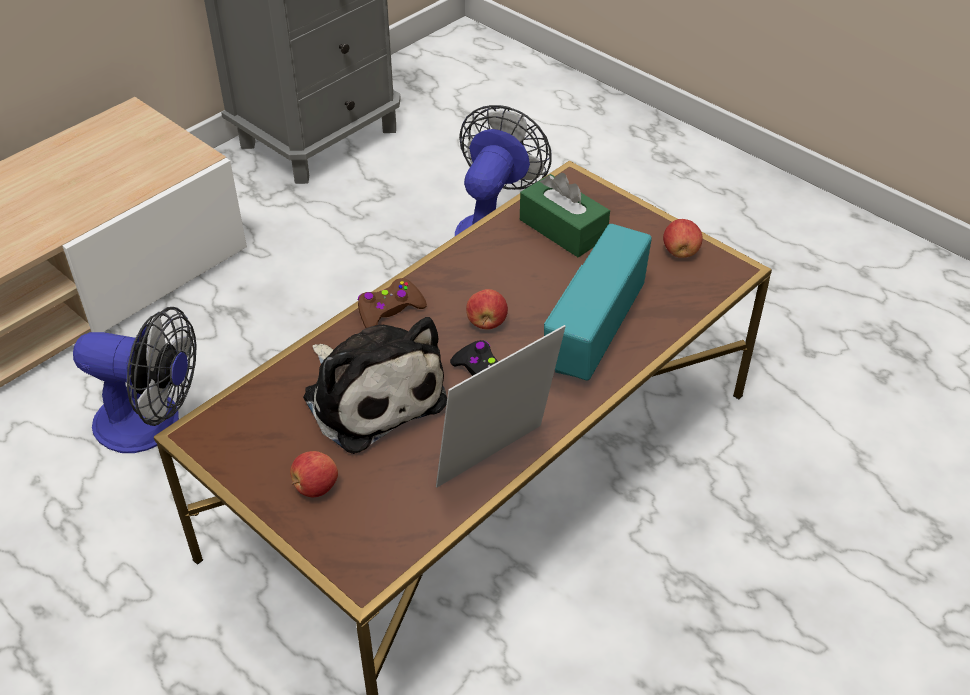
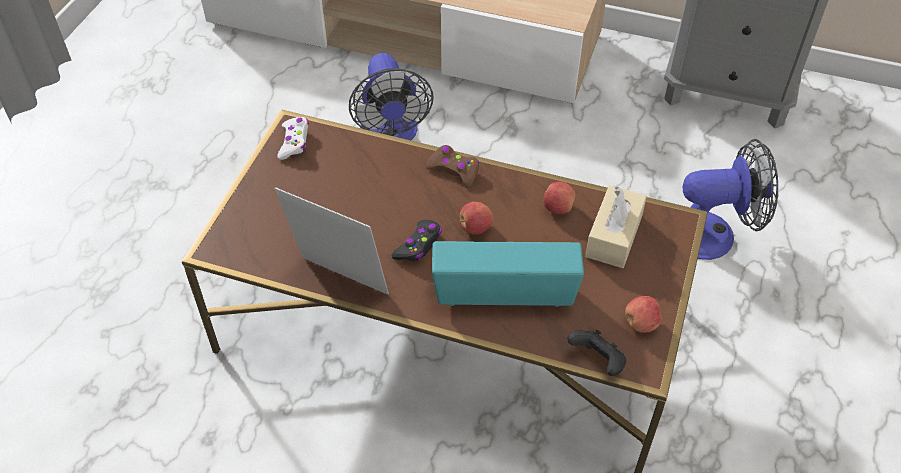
camera: 65 degrees right, 5 degrees up
apple [290,451,338,497] -> apple moved to [543,182,576,214]
plush toy [303,317,447,454] -> none
green tissue box [520,173,610,257] -> beige tissue box [585,185,647,268]
none -> white game controller [277,117,309,160]
none -> black game controller [567,330,626,376]

